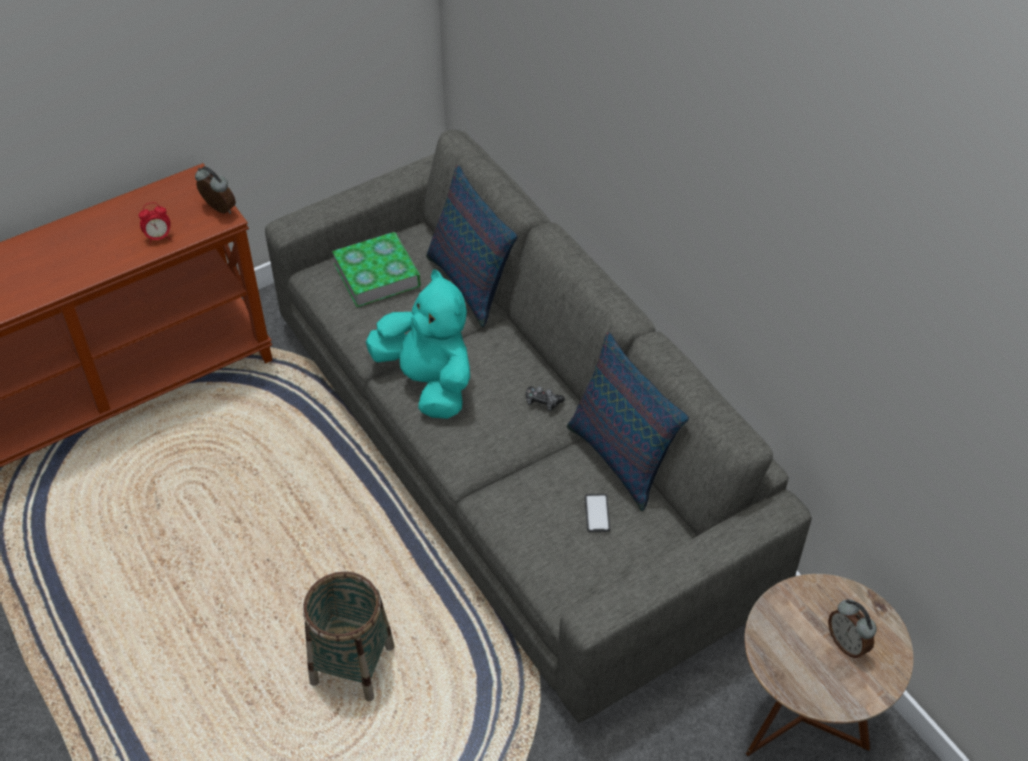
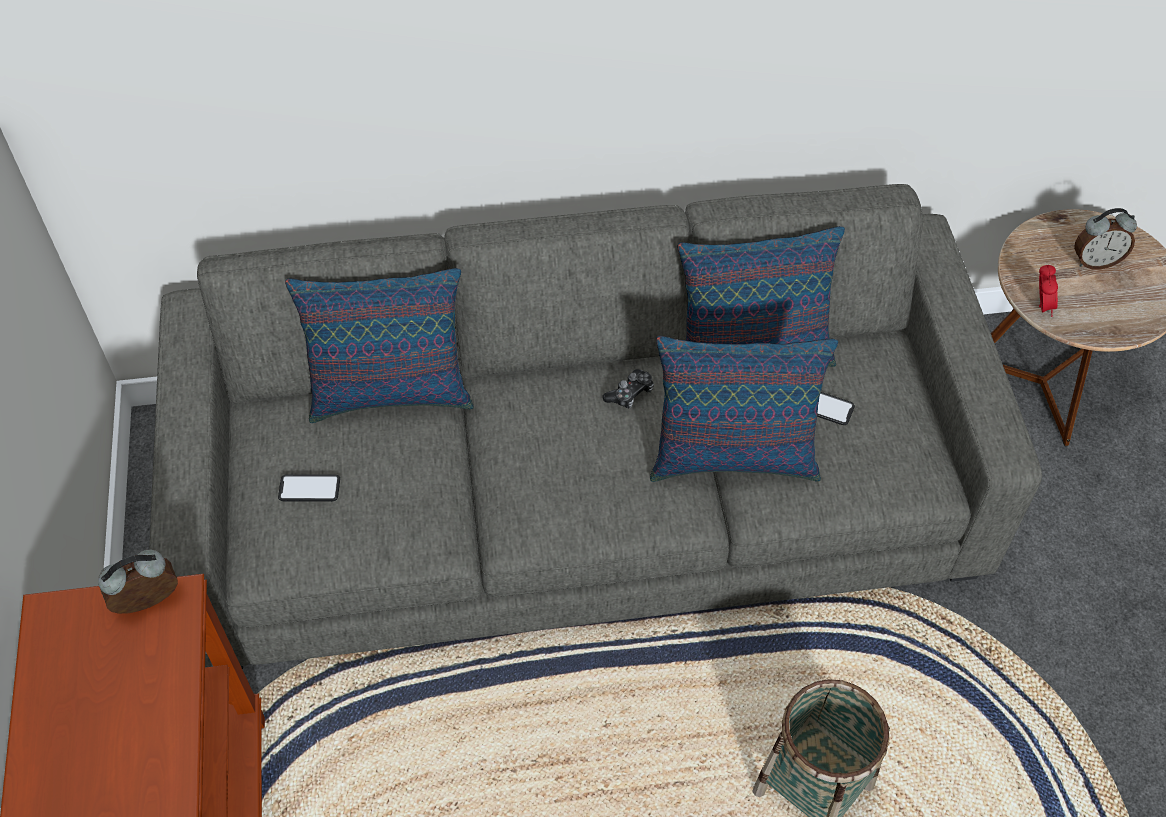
camera: 65 degrees left, 5 degrees up
alarm clock [139,202,171,244] -> alarm clock moved to [1039,265,1058,317]
book [332,232,421,307] -> phone [278,474,340,502]
turquoise plush toy [366,269,470,419] -> none
none -> blue pillow [650,336,838,482]

